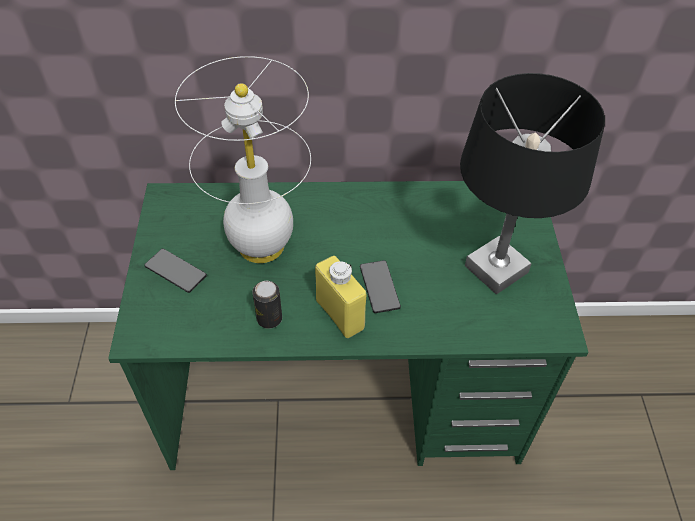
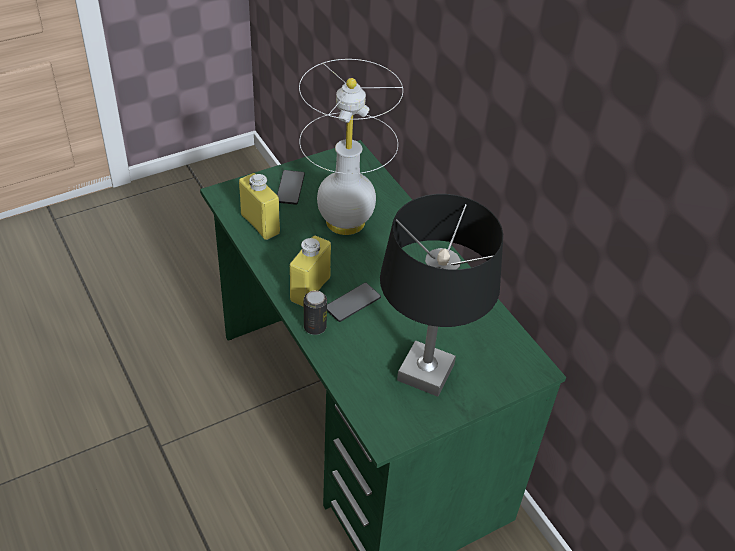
camera: 60 degrees right, 5 degrees down
can [252,281,282,329] -> can moved to [304,290,327,335]
none -> yellow bottle [239,173,280,240]

